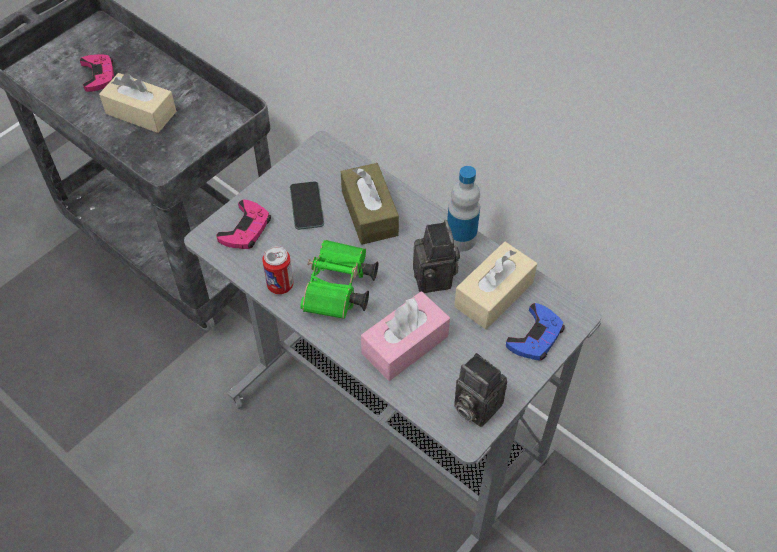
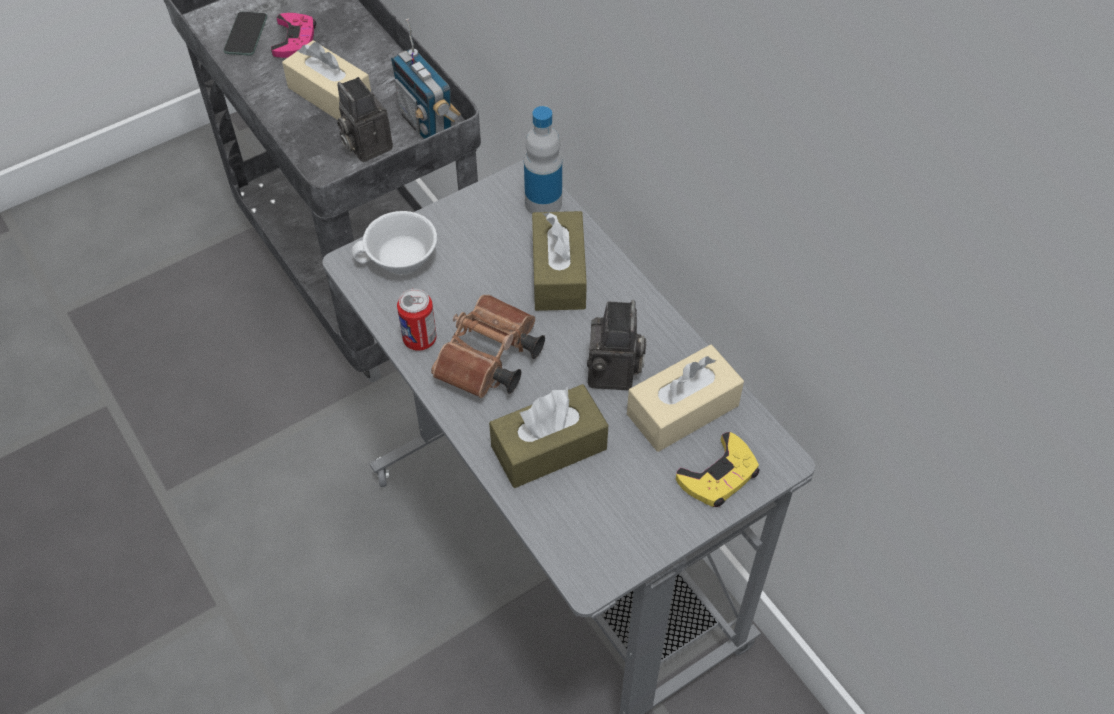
camera: 15 degrees right, 0 degrees up
pink game controller [216,200,271,249] -> white cup [352,211,437,275]
phone [290,181,324,230] -> phone moved to [224,12,267,56]
green binoculars [300,240,378,319] -> brown binoculars [431,295,545,398]
pink tissue box [361,291,450,381] -> brown tissue box [489,384,608,488]
bottle [447,166,480,251] -> bottle moved to [524,106,562,214]
camera [454,353,507,427] -> camera moved to [337,77,393,162]
blue game controller [506,303,565,361] -> yellow game controller [676,432,760,507]
none -> radio [391,19,461,139]

